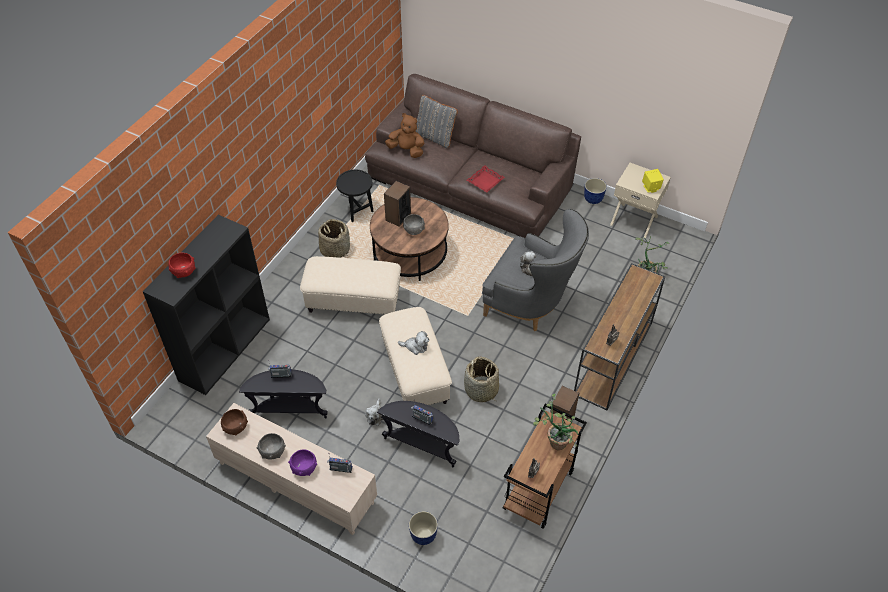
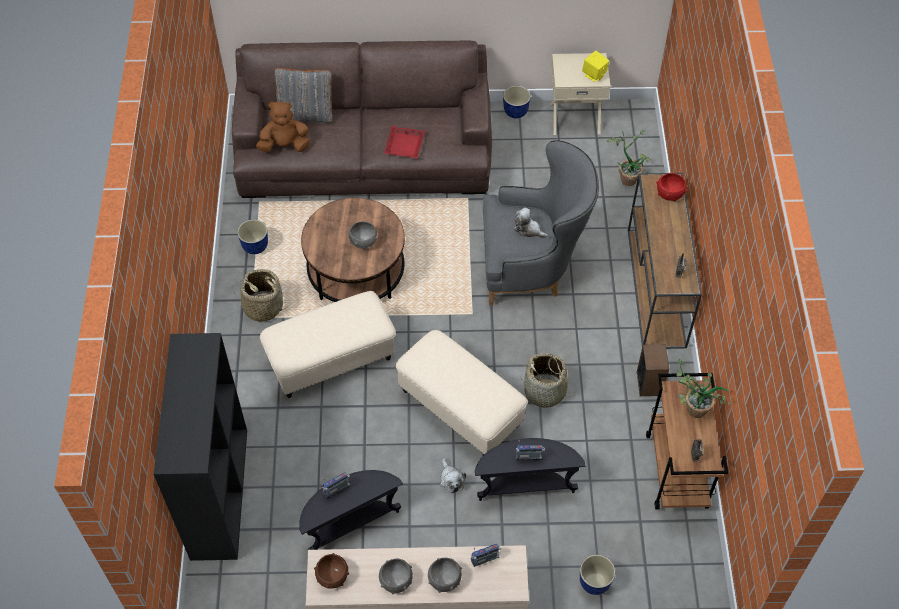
camera: 30 degrees left, 5 degrees up
red bowl [168,253,196,278] -> red bowl moved to [656,173,687,202]
purple bowl [288,449,317,476] -> grey bowl [428,558,462,593]
black side table [336,169,374,222] -> planter [237,219,268,254]
speaker [384,181,411,227] -> none
plush toy [398,331,429,355] -> none

